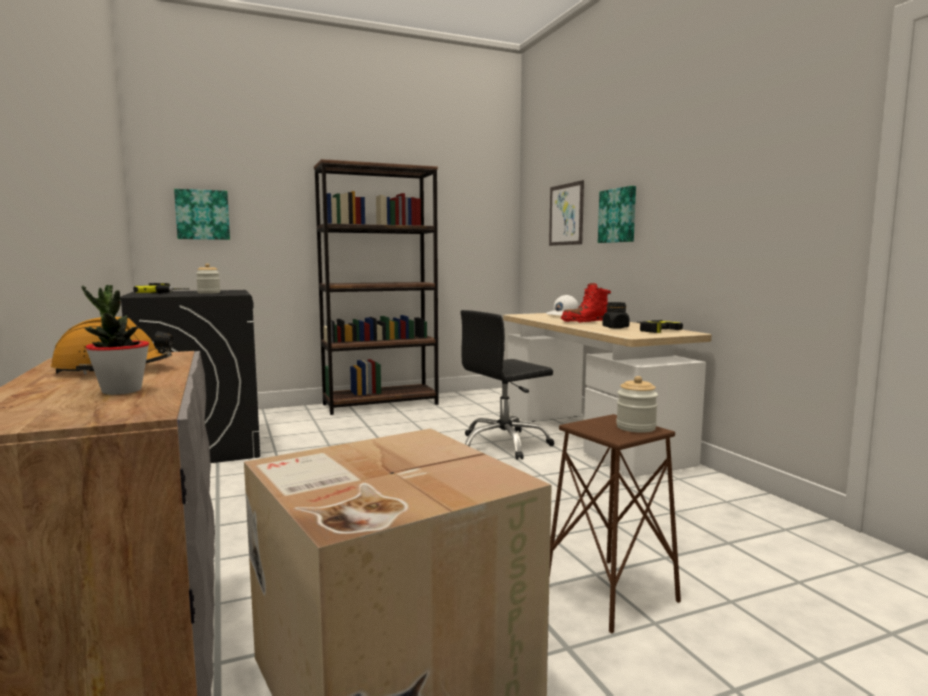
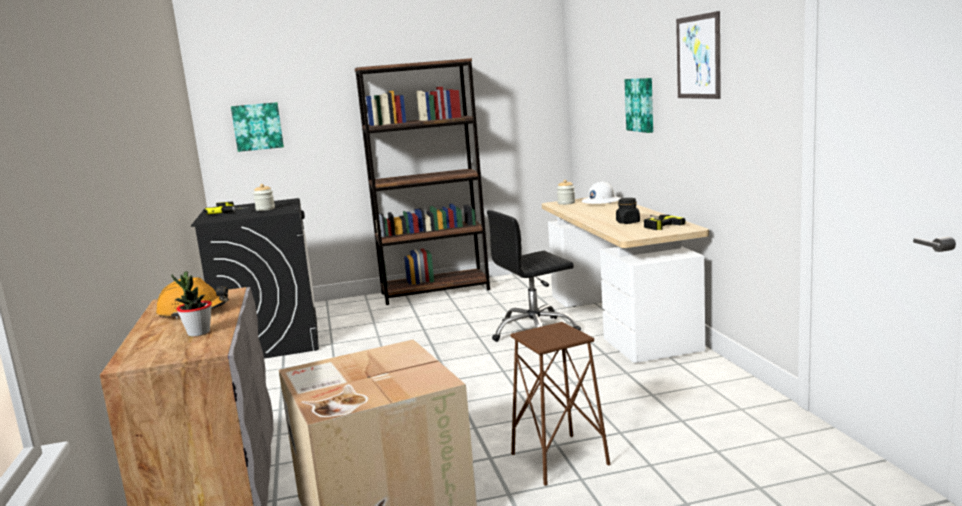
camera: 10 degrees right, 5 degrees up
picture [549,180,584,246] -> picture moved to [676,11,721,99]
red boot [561,283,611,323] -> none
jar [616,376,658,433] -> jar moved to [557,180,575,205]

